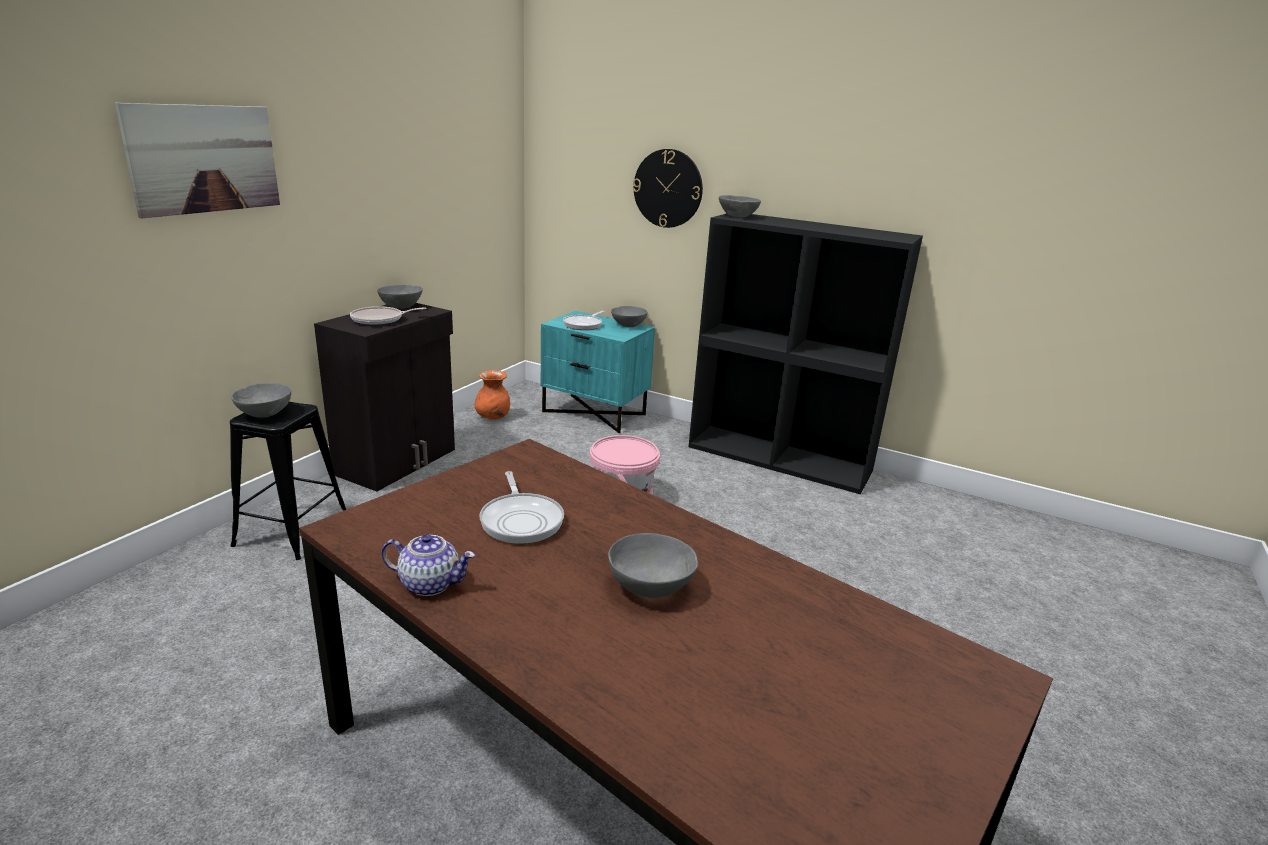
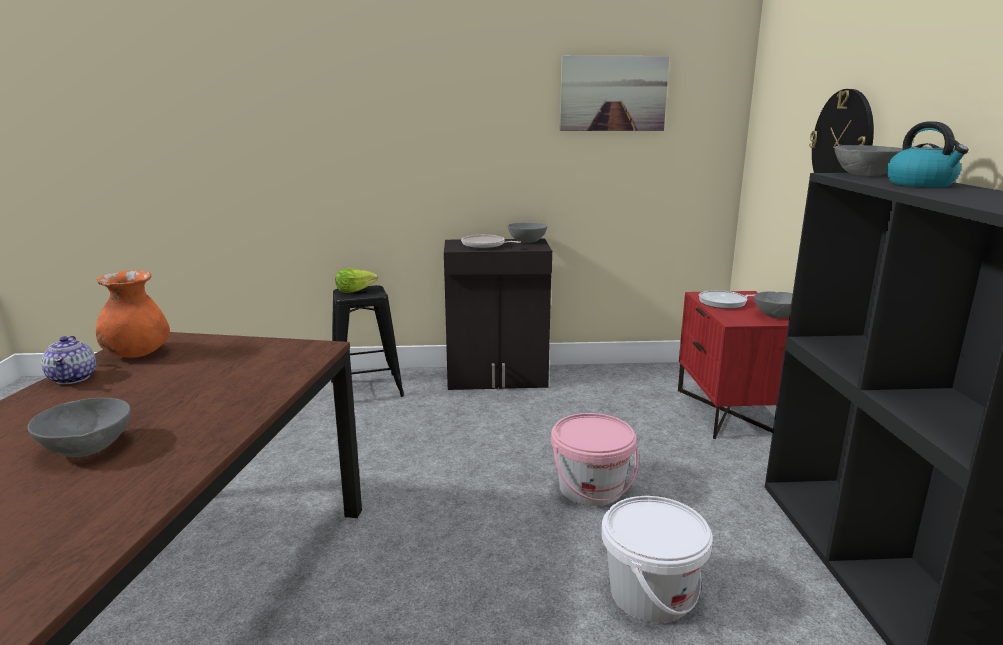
camera: 60 degrees right, 5 degrees down
picture [115,103,280,218] -> picture moved to [560,55,669,131]
grey bowl [231,383,291,418] -> lettuce [335,268,378,293]
orange vase [474,370,510,419] -> orange vase moved to [96,270,170,357]
frying pan [480,471,564,544] -> none
turquoise nightstand [541,311,655,433] -> red nightstand [678,291,789,439]
none -> white bucket [601,496,713,623]
none -> kettle [887,121,969,187]

